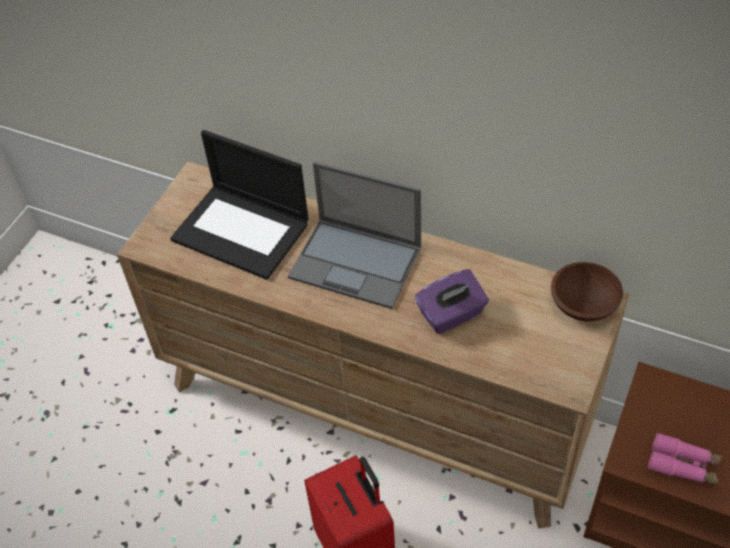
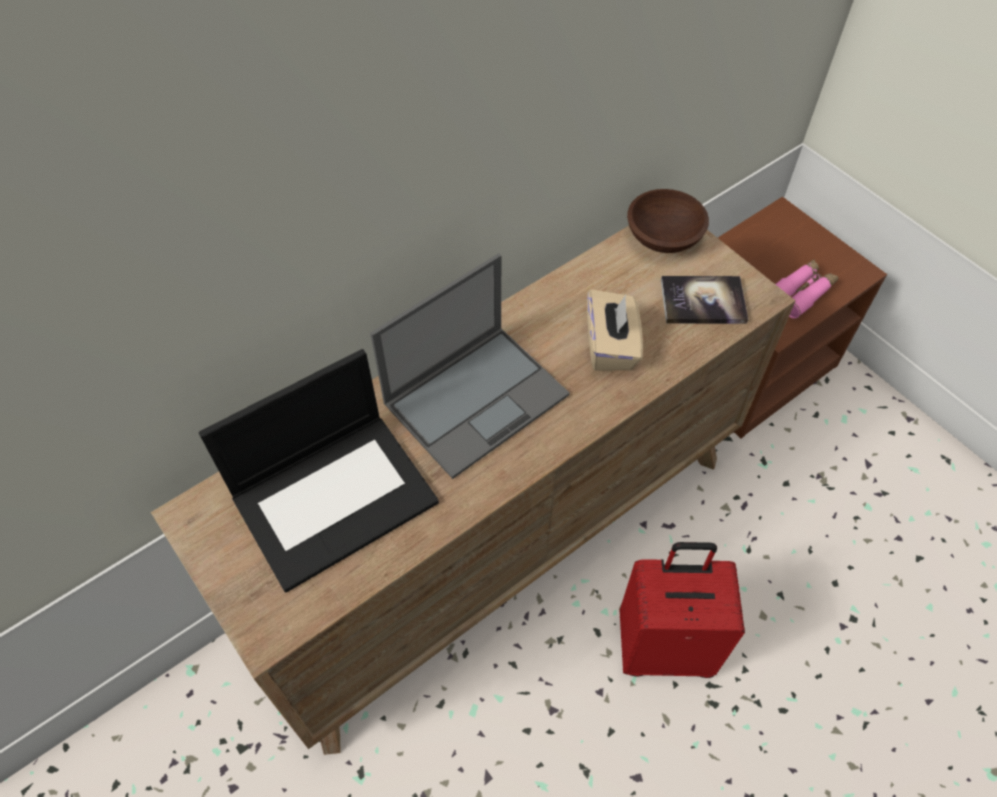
camera: 65 degrees left, 5 degrees up
purple tissue box [415,269,489,334] -> beige tissue box [587,289,643,371]
none -> book [661,276,748,324]

